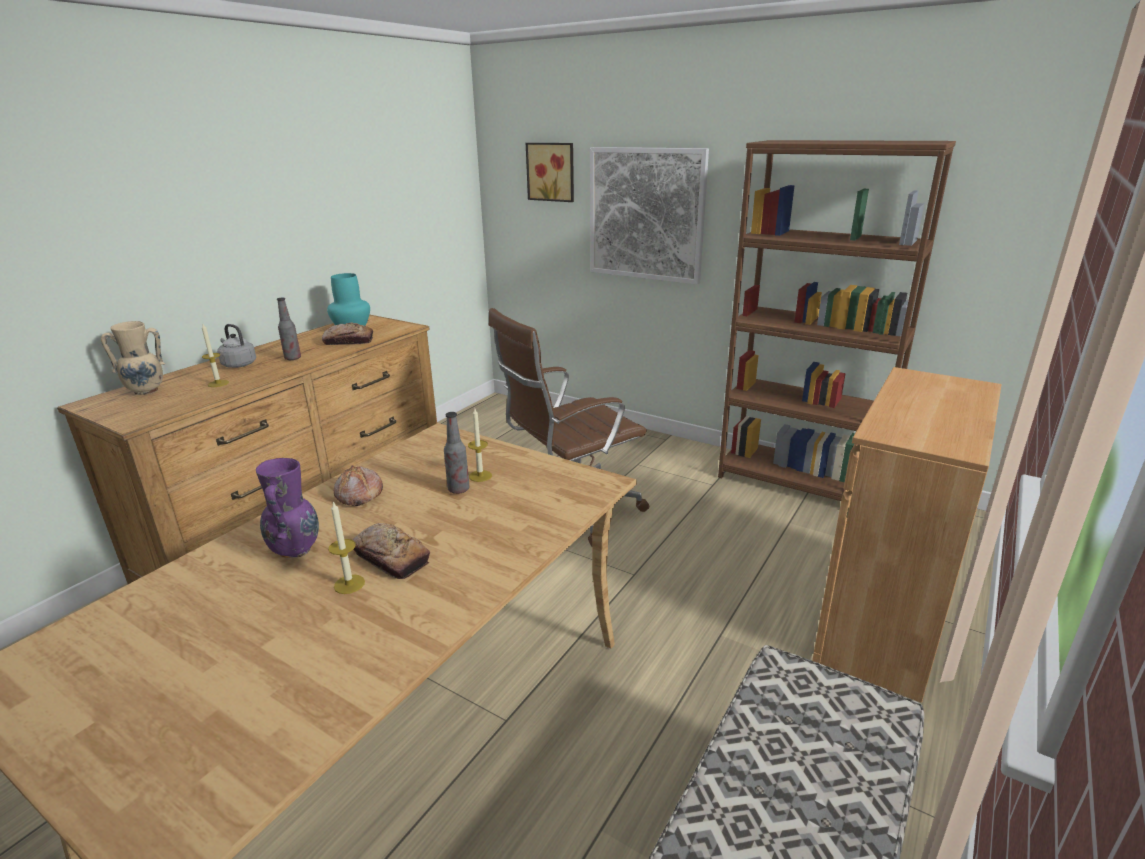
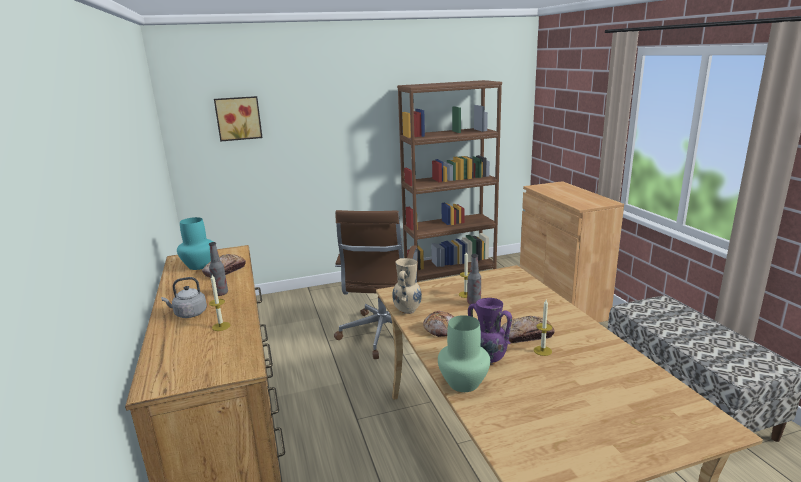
camera: 50 degrees left, 5 degrees down
beige vase [101,321,166,395] -> beige vase moved to [392,258,422,314]
picture [590,147,709,285] -> none
none -> green vase [438,315,490,392]

